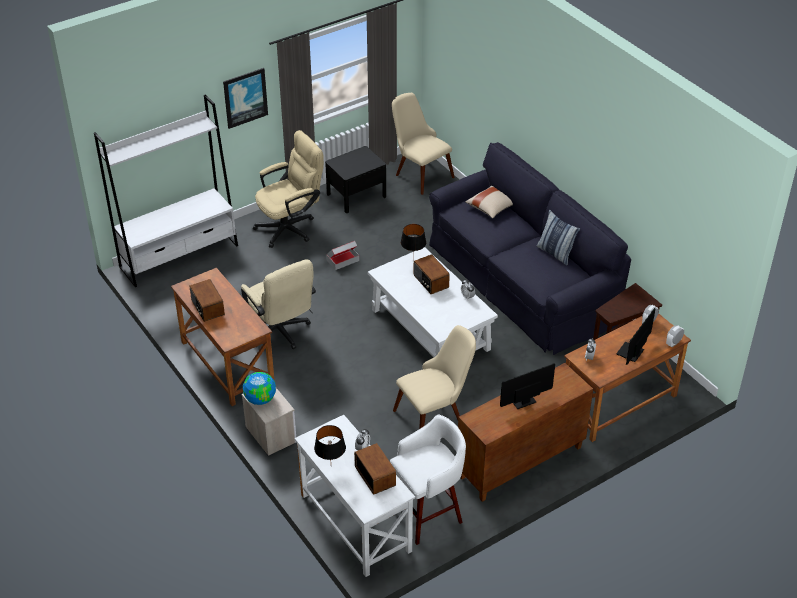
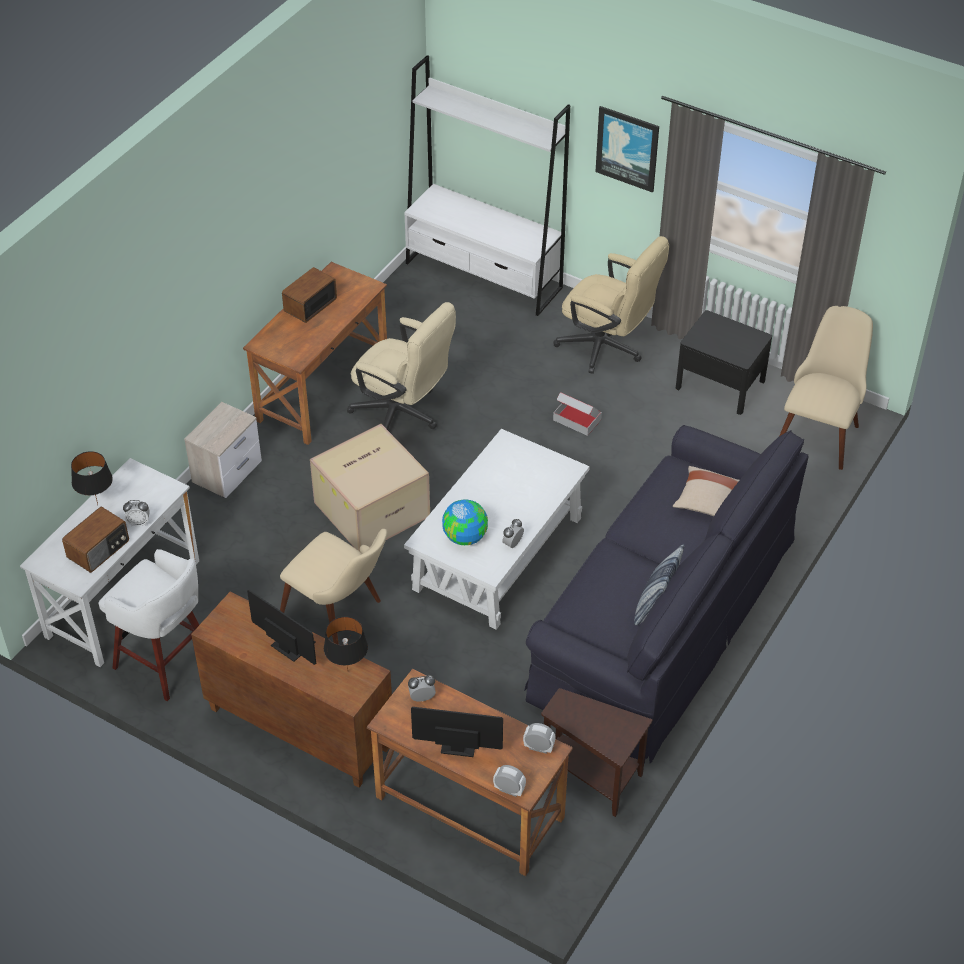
camera: 65 degrees right, 5 degrees up
beige office chair [241,259,316,349] -> beige office chair turned 90 degrees counterclockwise [347,302,456,430]
globe [243,372,276,405] -> globe moved to [442,499,488,545]
black table lamp [401,224,426,259] -> black table lamp moved to [324,617,368,670]
radio [414,254,450,294] -> none
none -> cardboard box [310,424,430,551]

